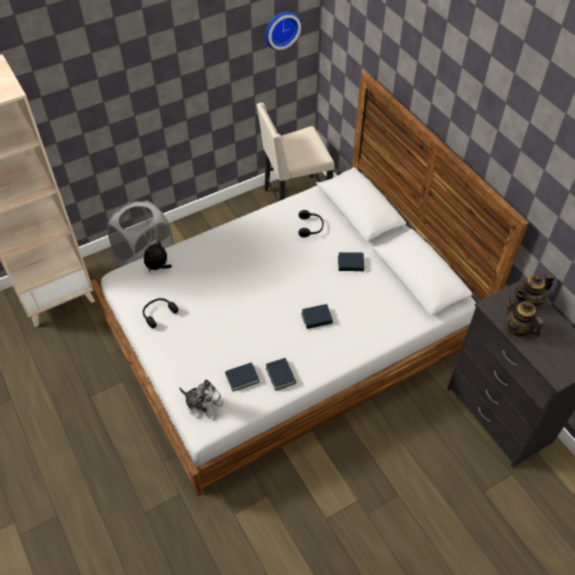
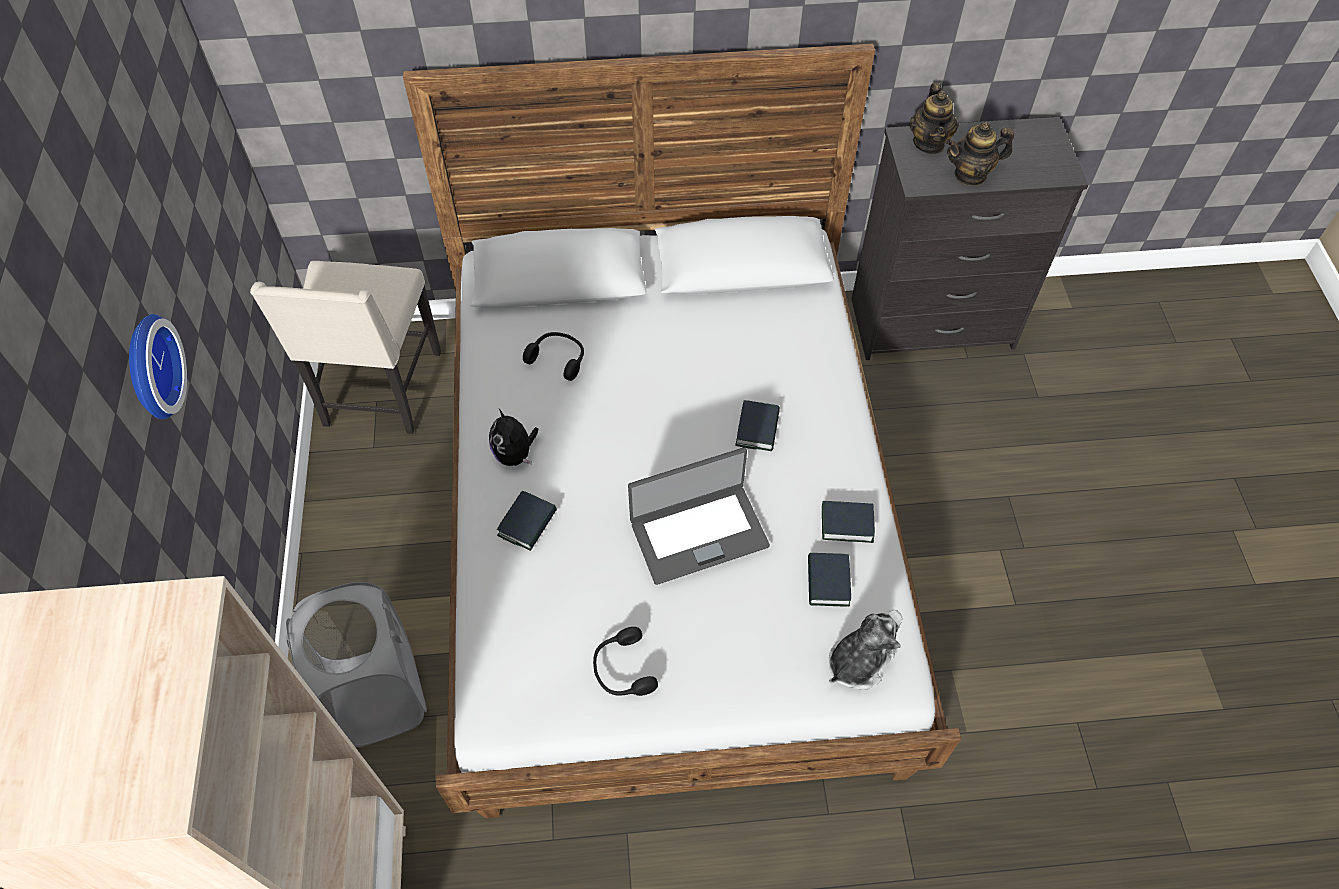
camera: 65 degrees left, 5 degrees up
plush toy [144,240,172,272] -> plush toy moved to [489,409,539,466]
wall clock [265,11,301,50] -> wall clock moved to [129,314,187,419]
book [338,252,364,271] -> book moved to [497,490,557,551]
none -> laptop [628,447,770,585]

